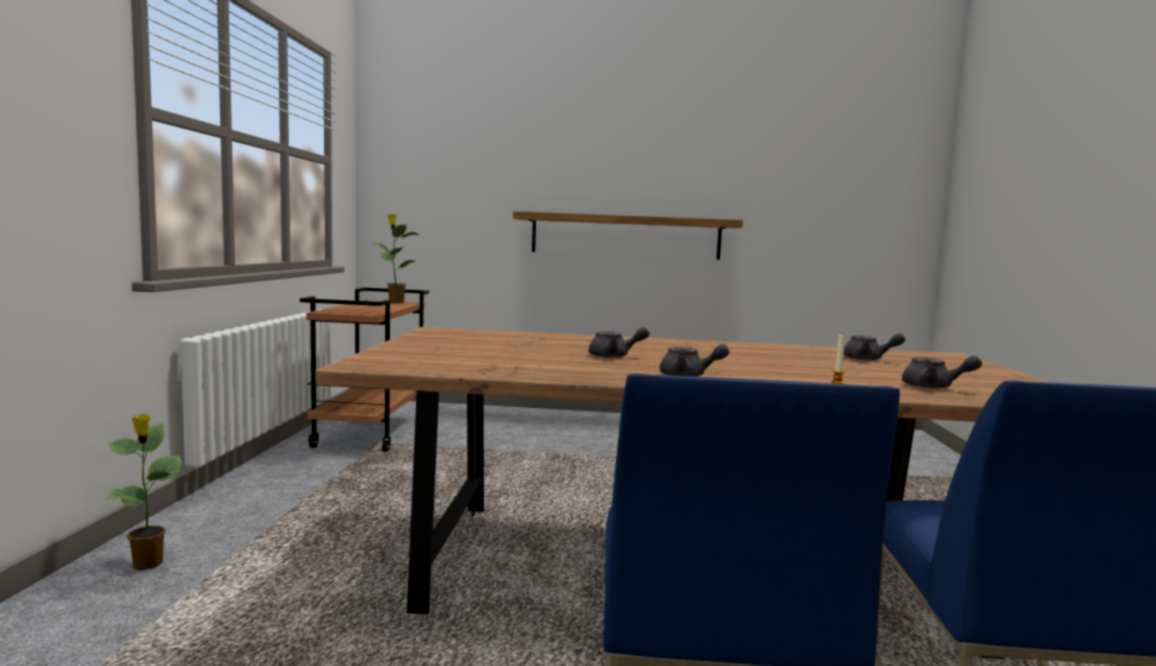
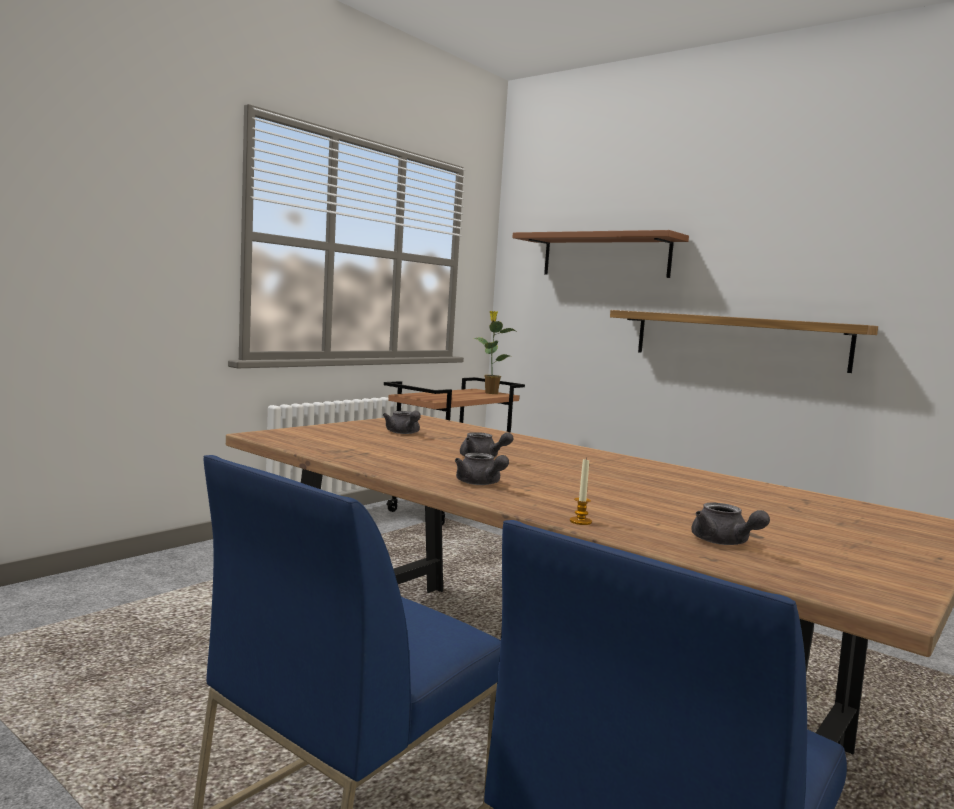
camera: 35 degrees right, 0 degrees up
potted plant [104,413,182,570] -> none
grey teapot [844,333,905,361] -> grey teapot moved to [383,411,421,434]
none -> brown shelf [513,230,689,278]

